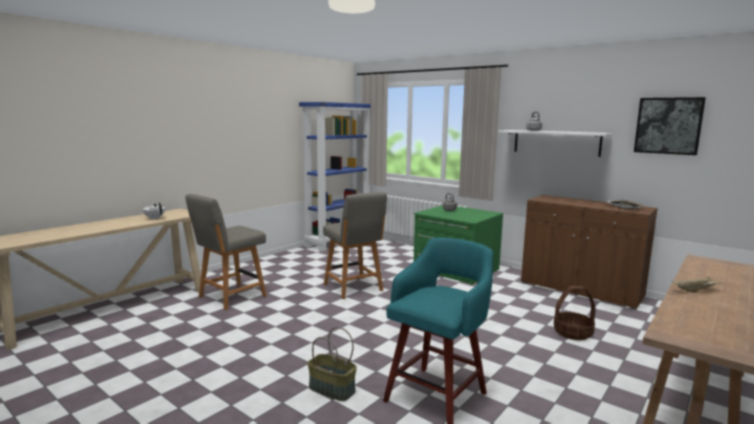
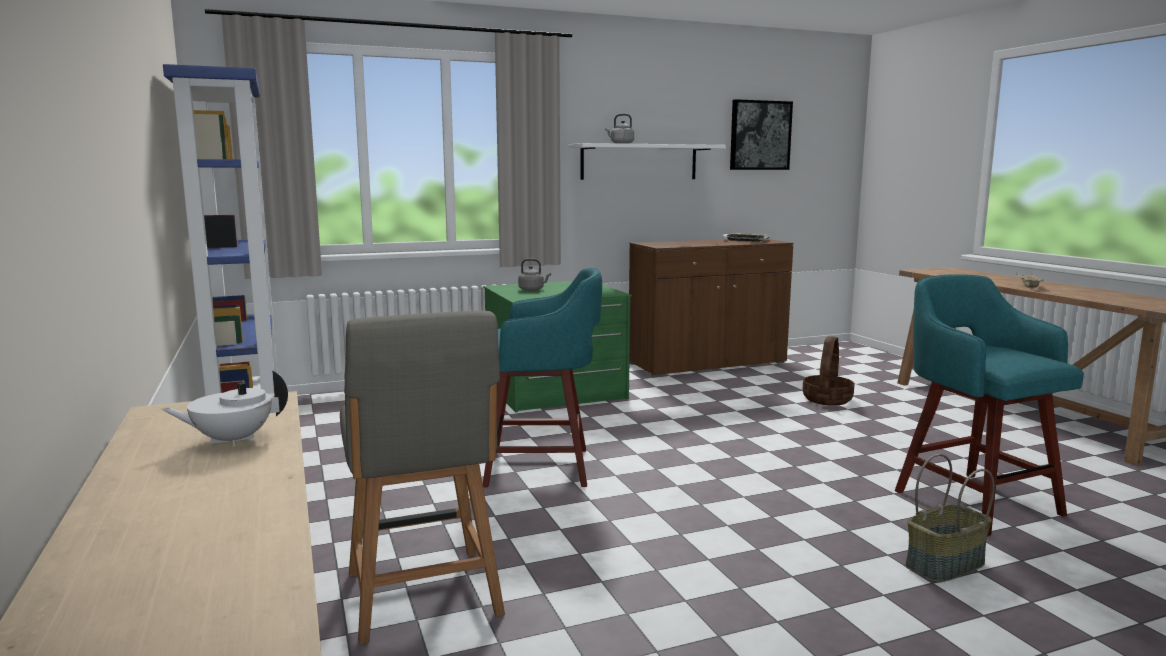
camera: 60 degrees left, 0 degrees up
grey chair [323,192,387,299] -> turquoise stool [483,268,602,487]

